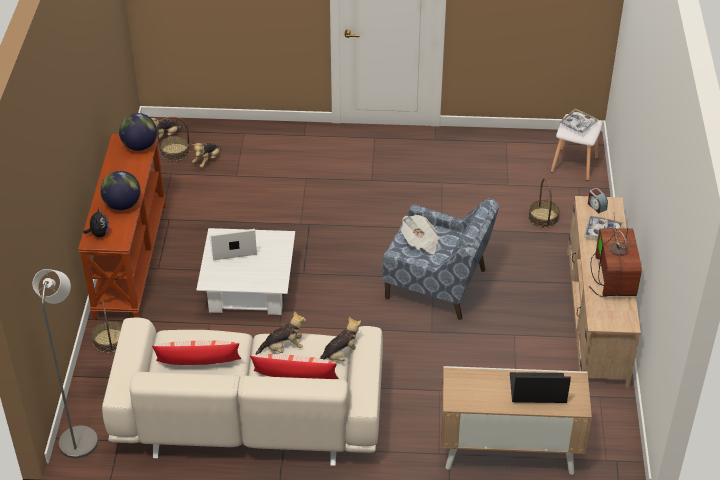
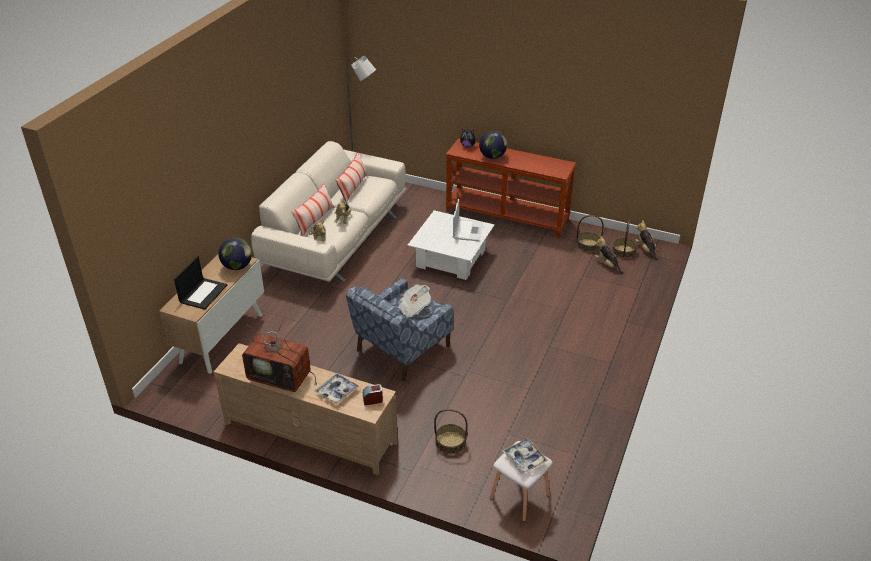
camera: 110 degrees right, 5 degrees down
basket [92,299,122,353] -> basket moved to [576,215,604,252]
globe [119,113,157,151] -> globe moved to [218,238,252,270]

